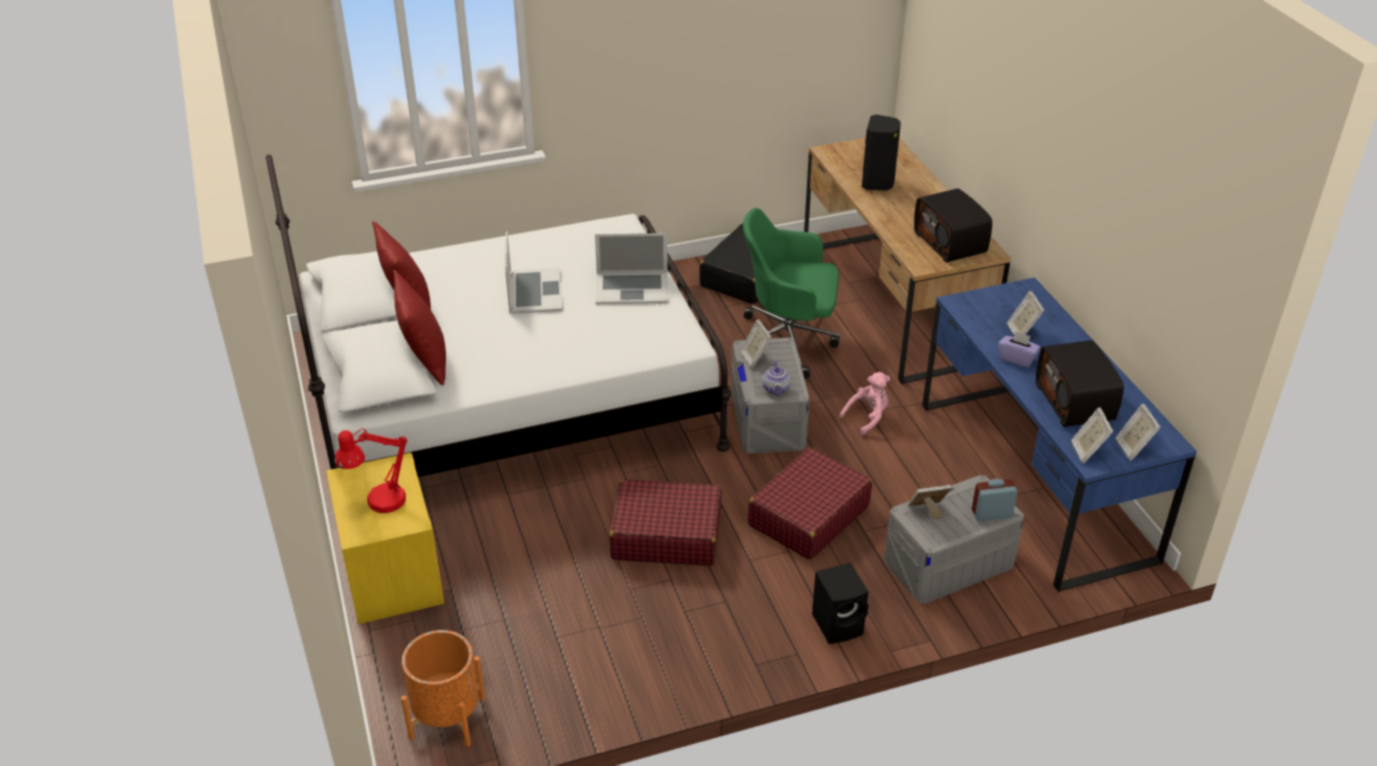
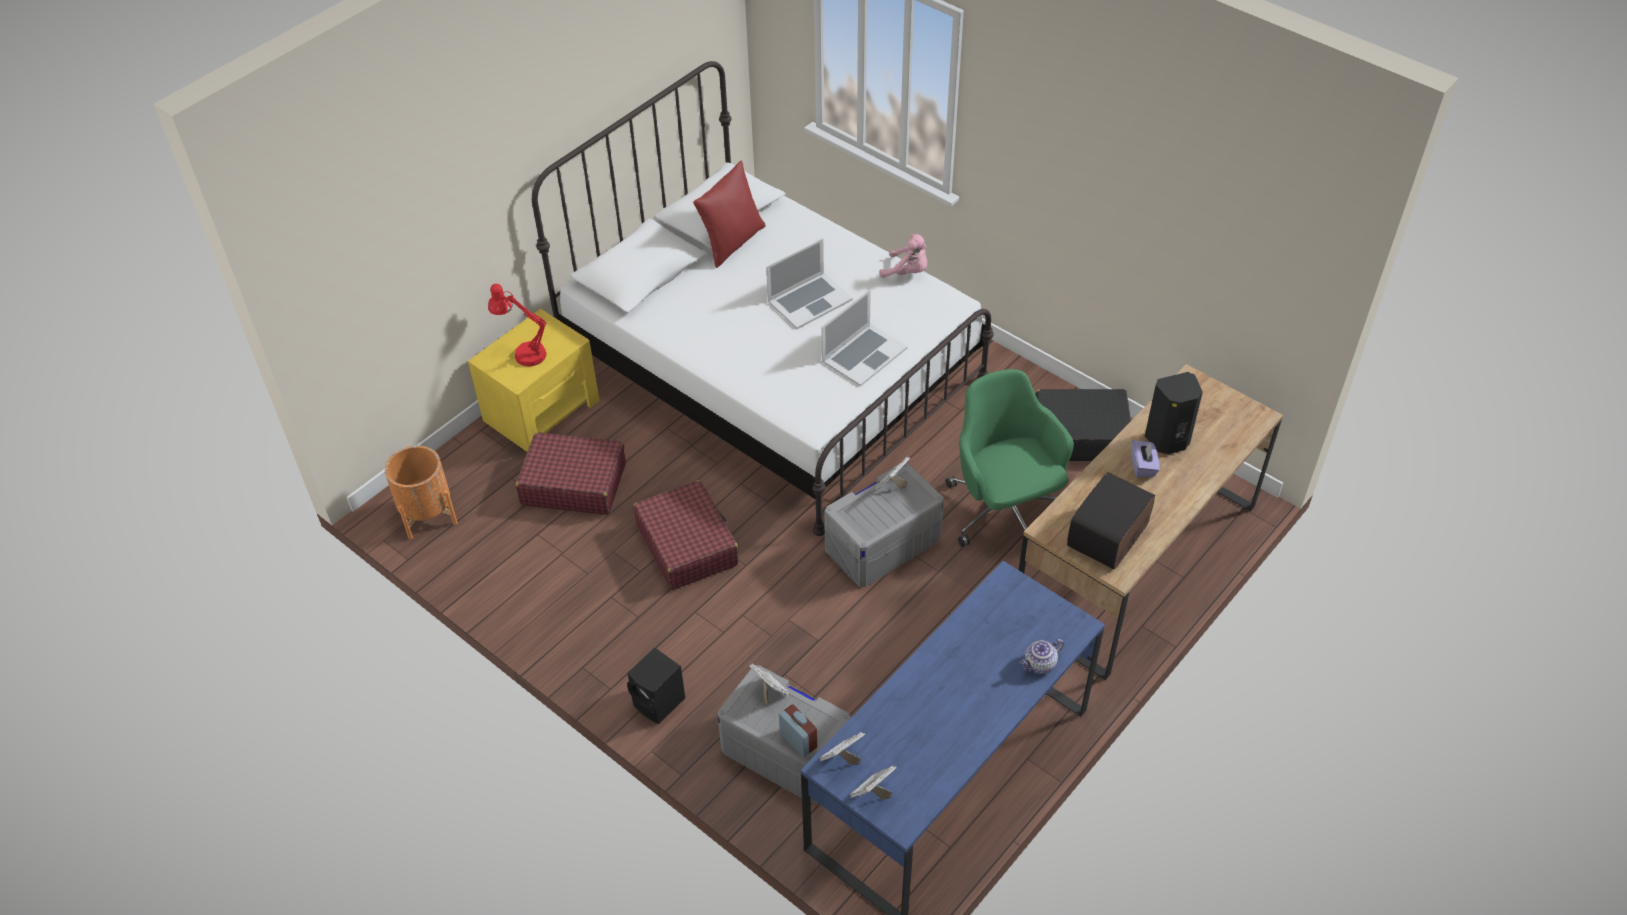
camera: 60 degrees right, 10 degrees up
red pillow [393,270,446,386] -> none
laptop [595,233,668,304] -> laptop turned 105 degrees counterclockwise [821,290,908,387]
red suitcase [748,448,872,560] -> red suitcase moved to [516,432,626,515]
teapot [762,361,791,396] -> teapot moved to [1020,639,1064,674]
pink plush toy [839,372,890,435] -> pink plush toy moved to [879,234,927,278]
purple tissue box [998,331,1040,368] -> purple tissue box moved to [1131,440,1160,477]
picture frame [1007,291,1044,335] -> none
radio [1036,340,1124,427] -> none

